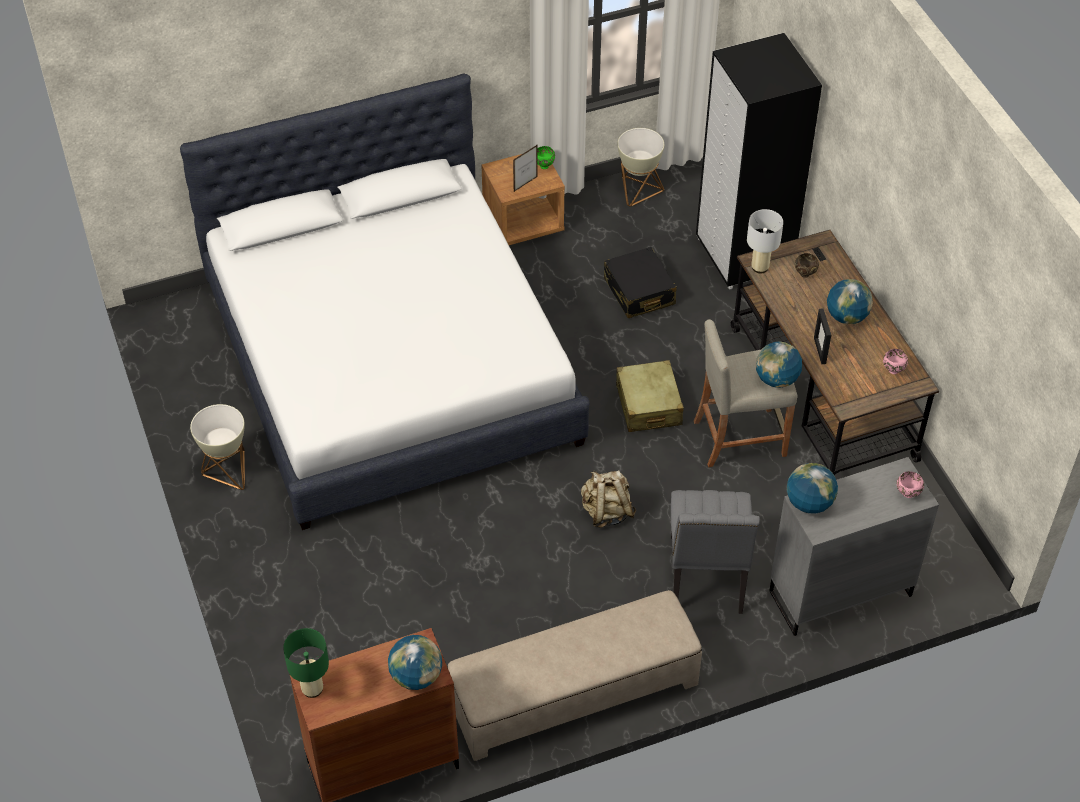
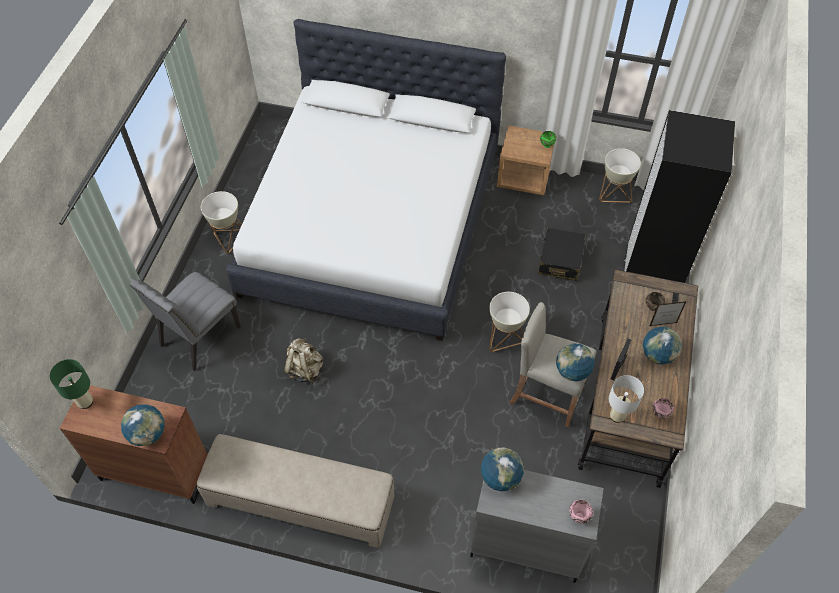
camera: 35 degrees right, 5 degrees up
picture frame [513,144,538,192] -> picture frame moved to [650,301,686,326]
beige backpack [581,471,636,528] -> beige backpack moved to [284,338,323,384]
beige suitcase [616,360,684,432] -> planter [489,292,530,352]
grey chair [671,490,760,614] -> grey chair moved to [130,272,241,371]
white table lamp [747,209,783,273] -> white table lamp moved to [609,375,644,423]

